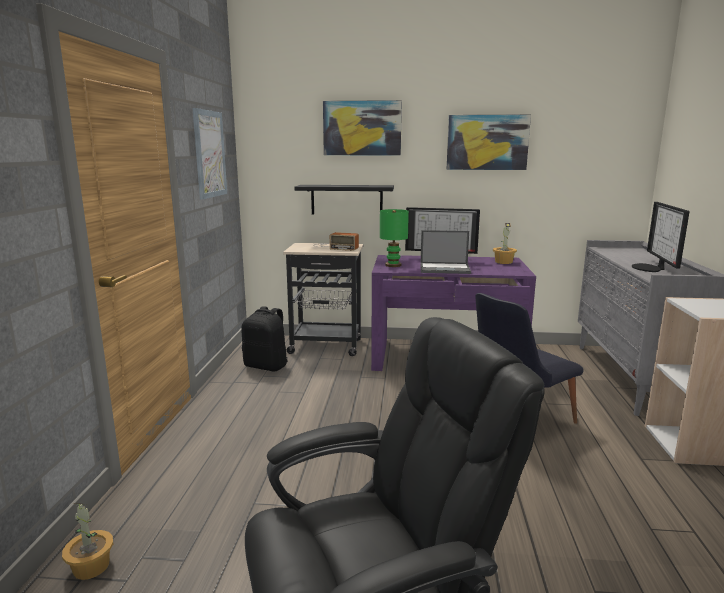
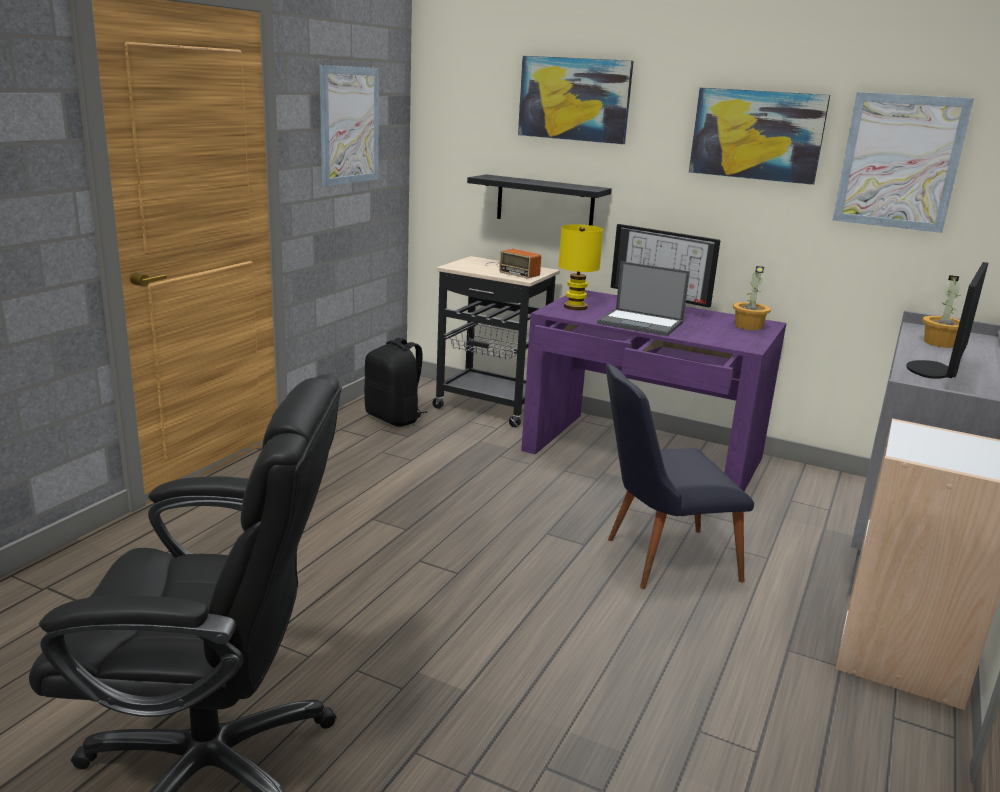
camera: 20 degrees right, 5 degrees up
potted plant [62,503,113,580] -> potted plant moved to [922,275,961,348]
green table lamp [380,209,409,267] -> yellow table lamp [558,224,604,310]
none -> picture [833,92,974,233]

